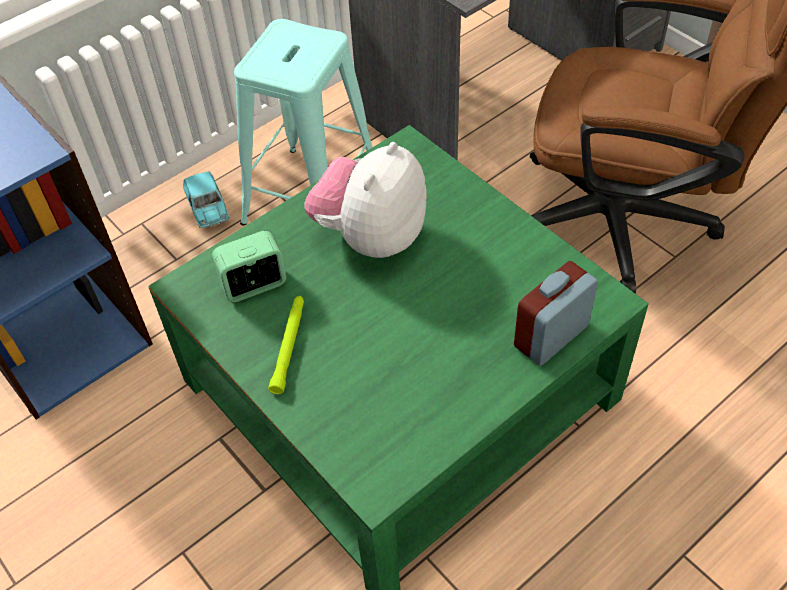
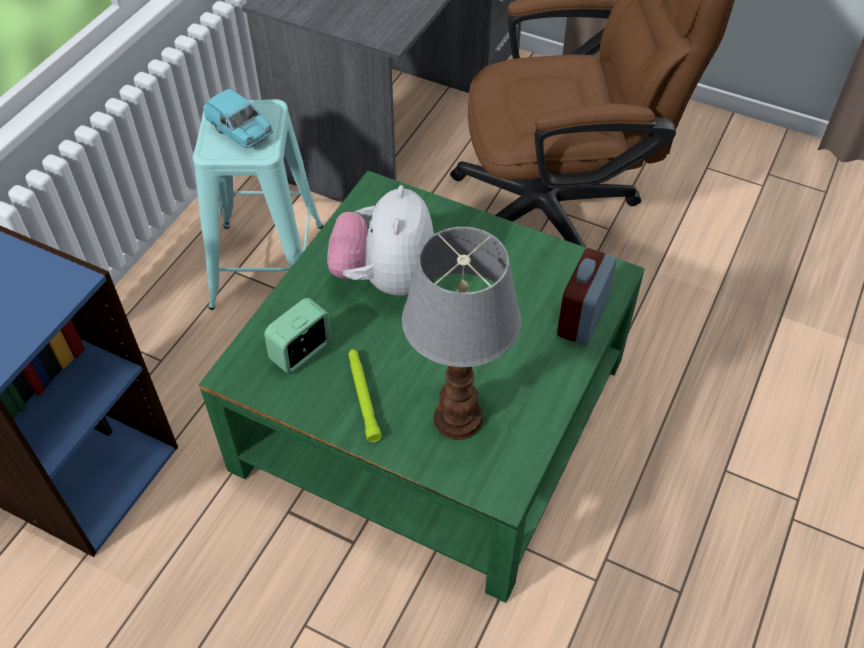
camera: 25 degrees left, 0 degrees up
turquoise toy car [183,172,229,228] -> turquoise toy car moved to [204,89,273,148]
none -> table lamp [402,227,521,440]

